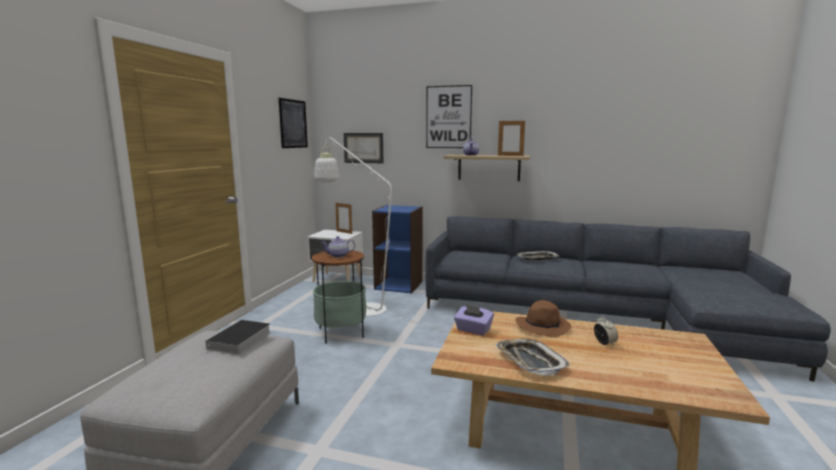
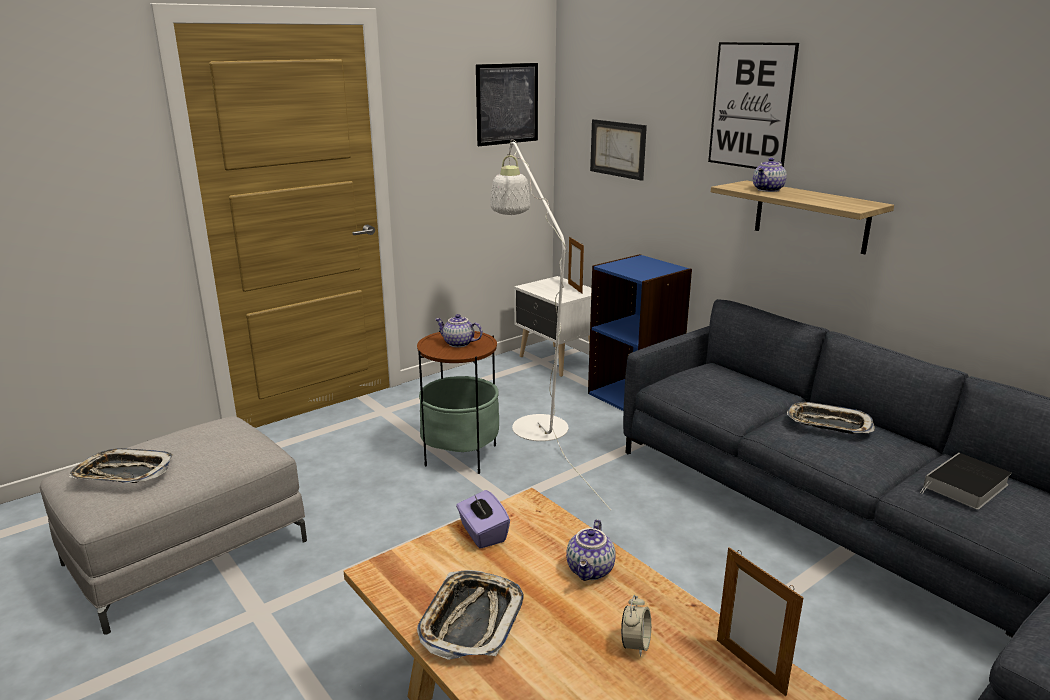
camera: 35 degrees right, 10 degrees up
book [201,320,271,355] -> book moved to [920,453,1012,510]
picture frame [498,121,525,156] -> picture frame moved to [717,547,804,696]
brown hat [515,300,571,337] -> teapot [566,519,616,581]
none -> tray [69,448,173,483]

